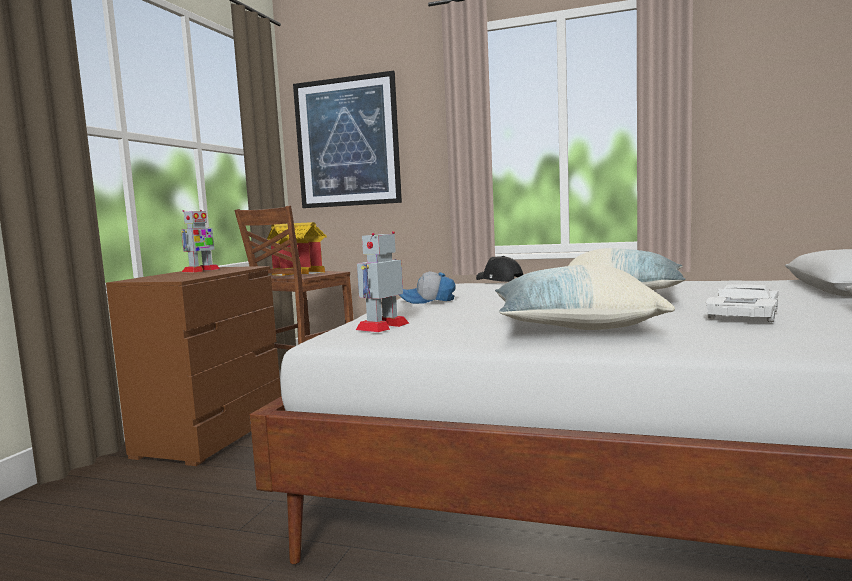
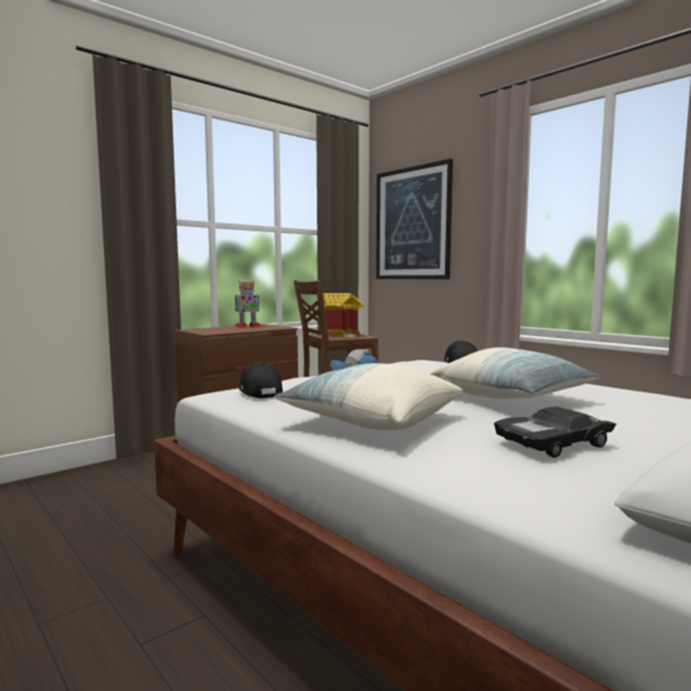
camera: 30 degrees right, 0 degrees up
toy robot [356,231,409,332] -> black cap [239,362,283,398]
white toy car [706,284,779,322] -> black toy car [494,406,616,458]

